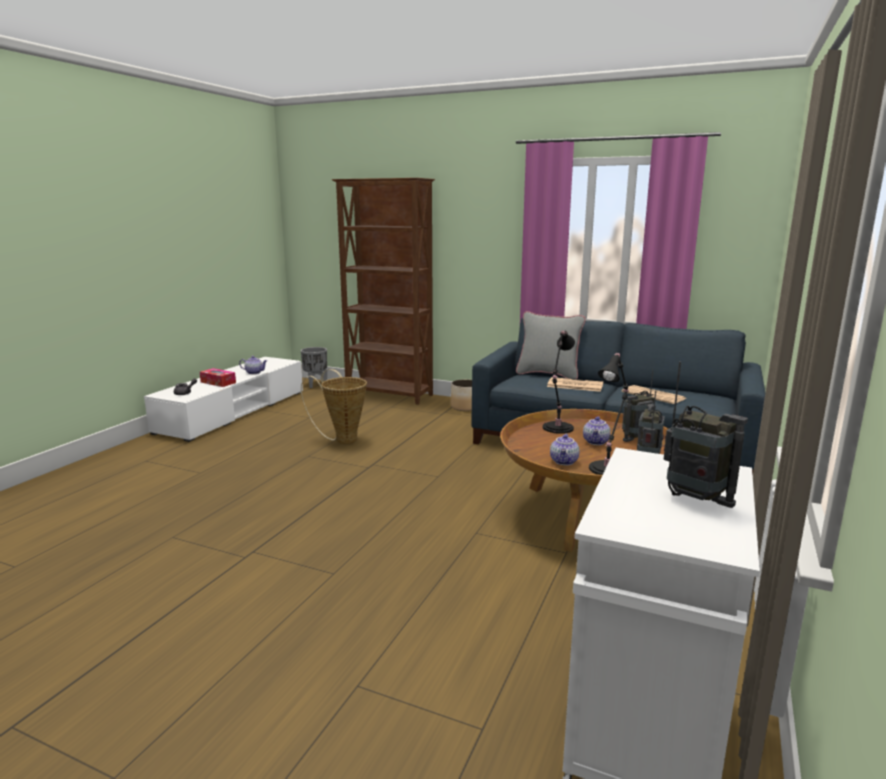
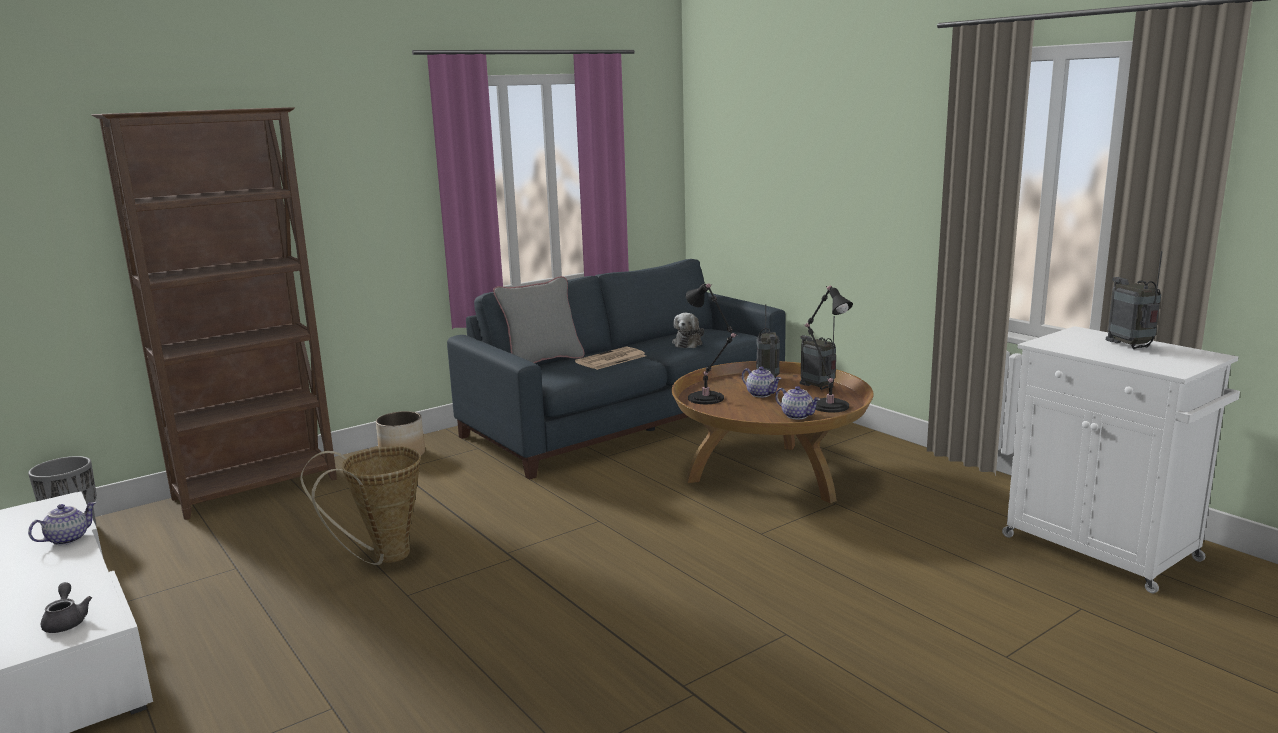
camera: 60 degrees left, 0 degrees up
tissue box [200,368,236,387] -> none
newspaper [622,385,686,404] -> plush toy [672,313,704,348]
radio [664,361,748,508] -> radio turned 90 degrees counterclockwise [1106,251,1162,349]

